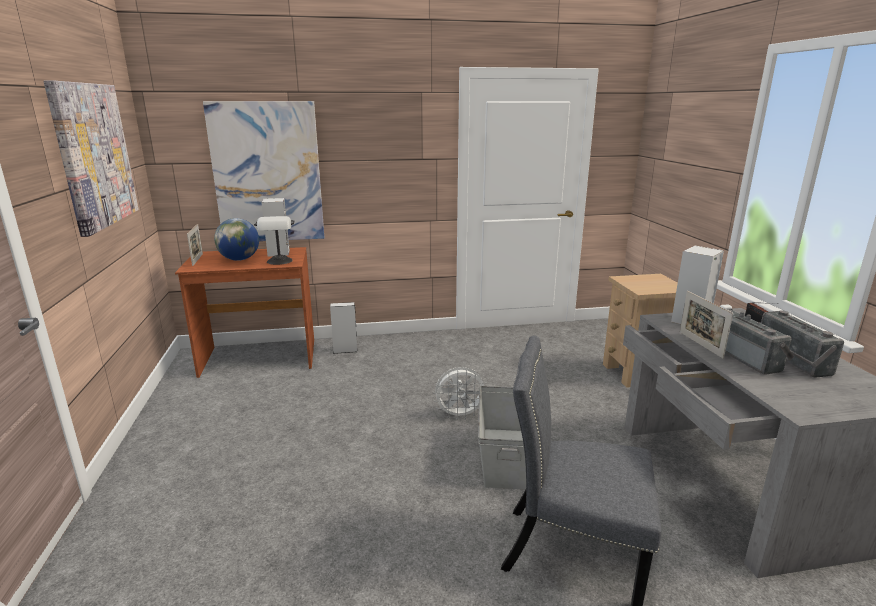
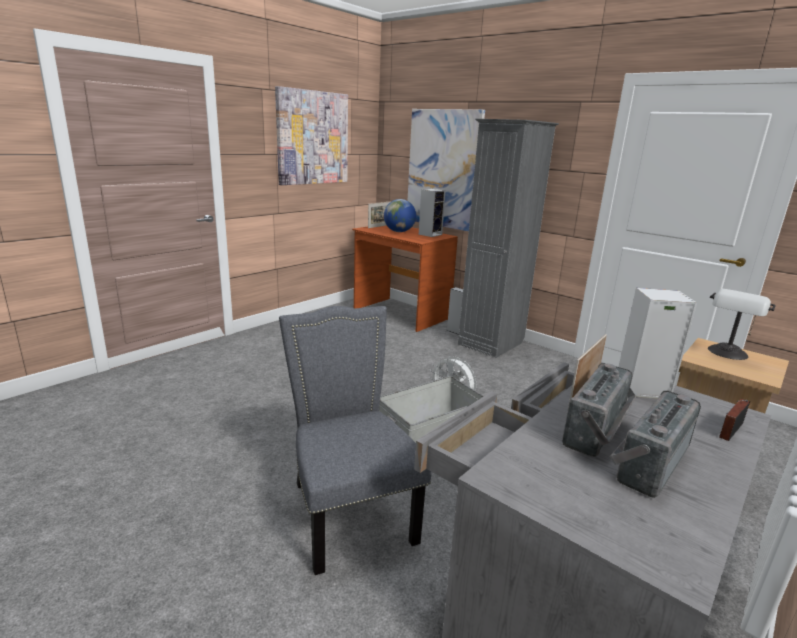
camera: 50 degrees right, 0 degrees up
table lamp [254,216,295,265] -> table lamp moved to [708,289,776,360]
none -> grey cabinet [458,119,559,358]

